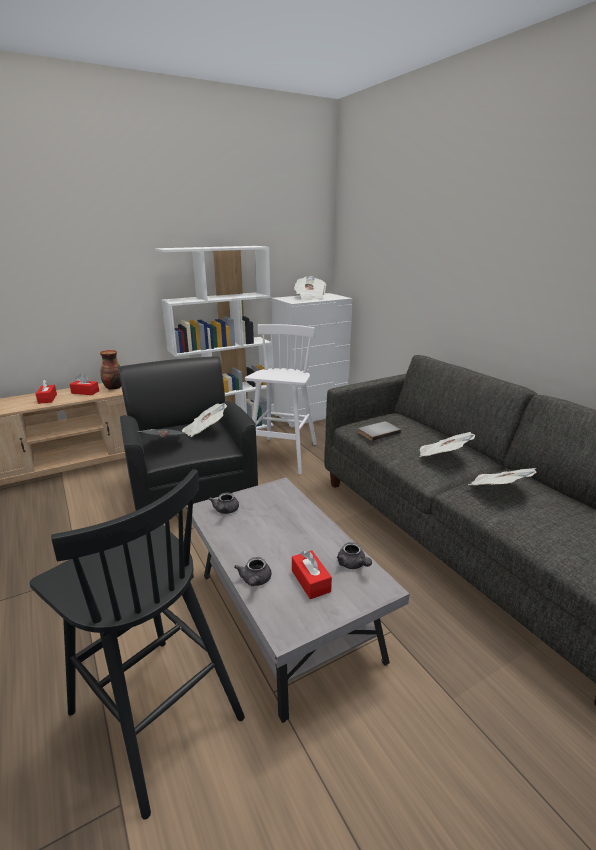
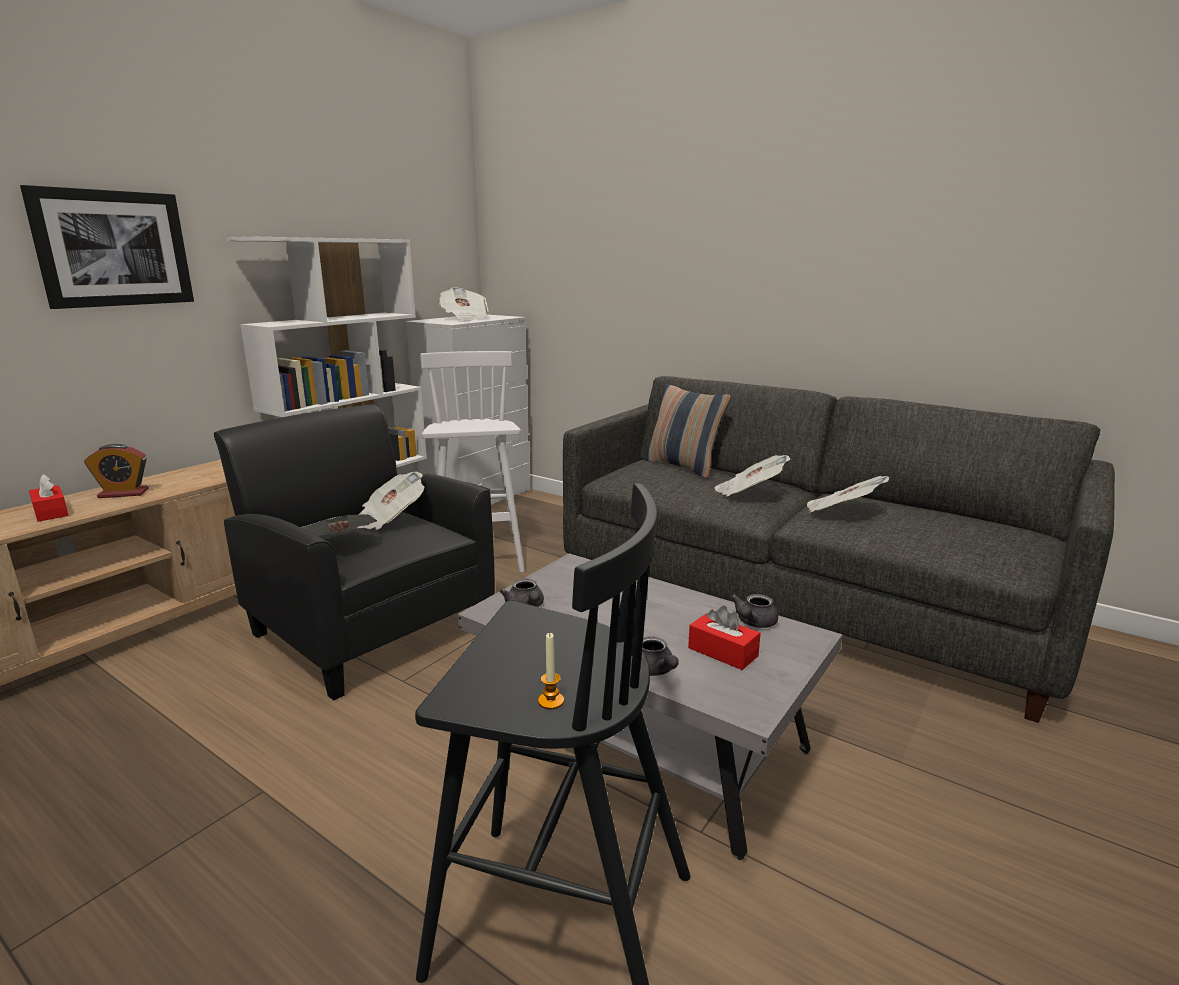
camera: 25 degrees left, 5 degrees down
red tissue box [70,374,99,395] -> alarm clock [84,444,149,498]
vase [100,350,121,390] -> none
grey teapot [337,542,372,569] -> grey teapot turned 90 degrees clockwise [731,594,778,628]
grey book [358,421,401,441] -> none
none -> picture [20,185,194,309]
none -> candle [538,633,564,709]
none -> pillow [644,384,731,479]

